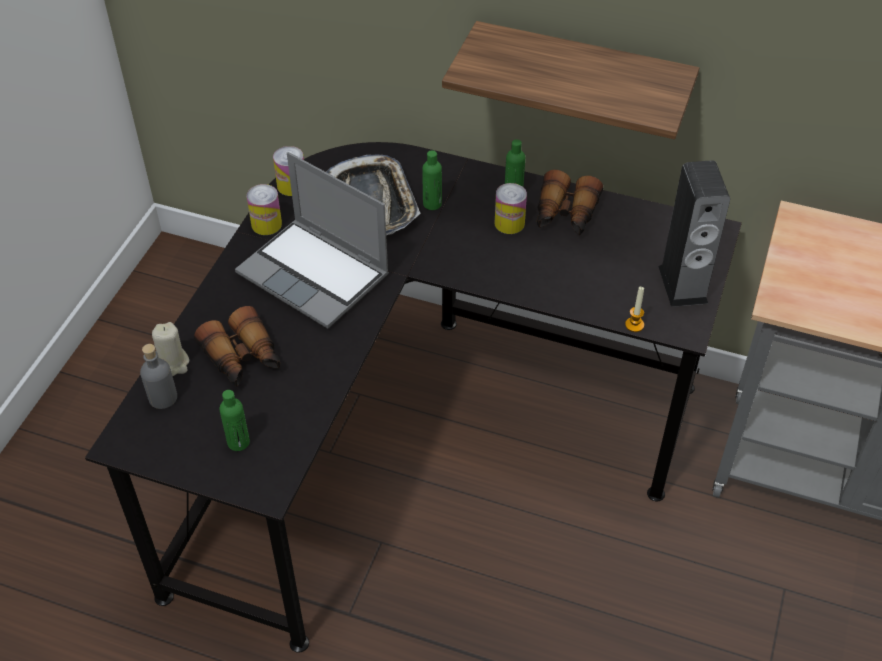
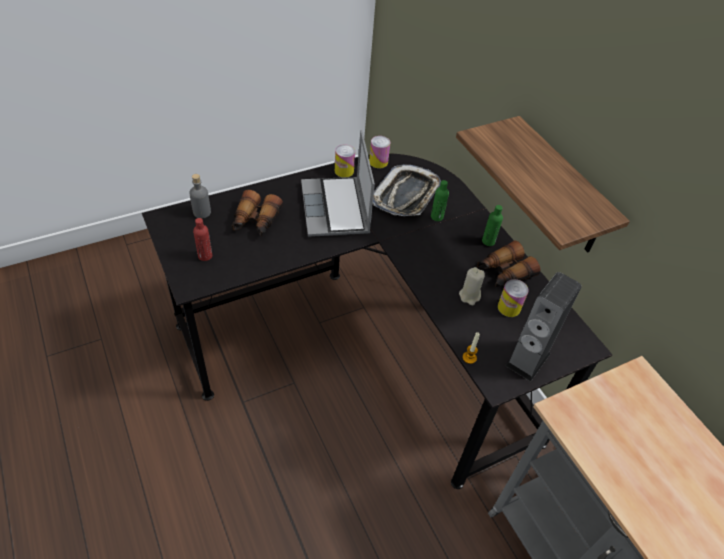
camera: 40 degrees right, 0 degrees up
beige candle [152,322,189,376] -> beige candle moved to [459,267,484,305]
green bottle [220,390,250,451] -> red bottle [193,218,212,261]
can [495,183,527,234] -> can moved to [498,279,529,317]

